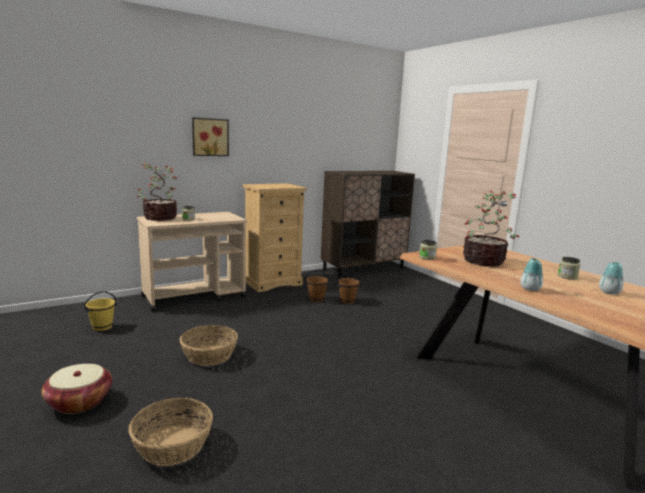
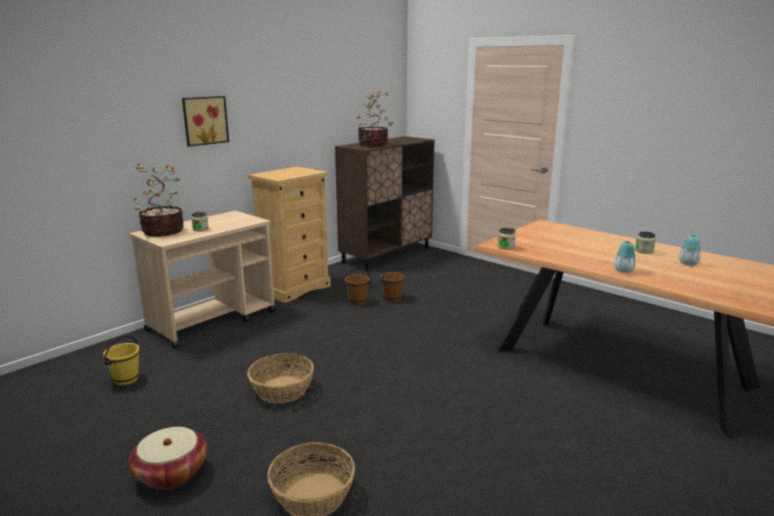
camera: 15 degrees left, 5 degrees up
potted plant [463,190,520,267] -> potted plant moved to [357,91,394,147]

